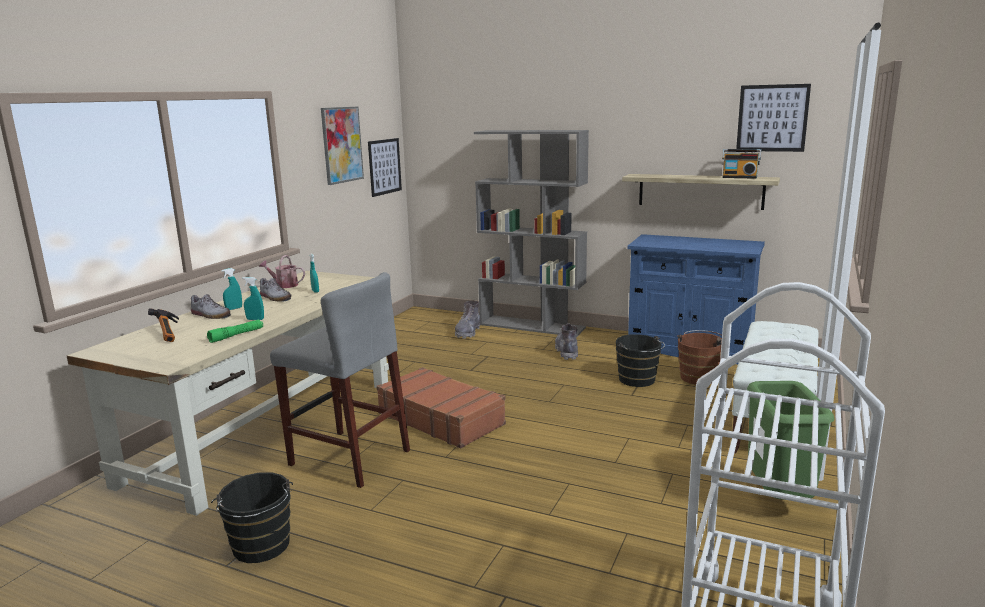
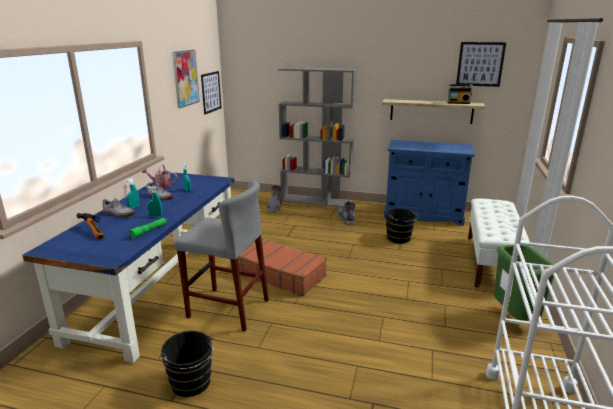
camera: 10 degrees left, 5 degrees up
beige desk [66,271,389,516] -> blue desk [22,172,235,363]
brown bucket [677,330,722,385] -> none

